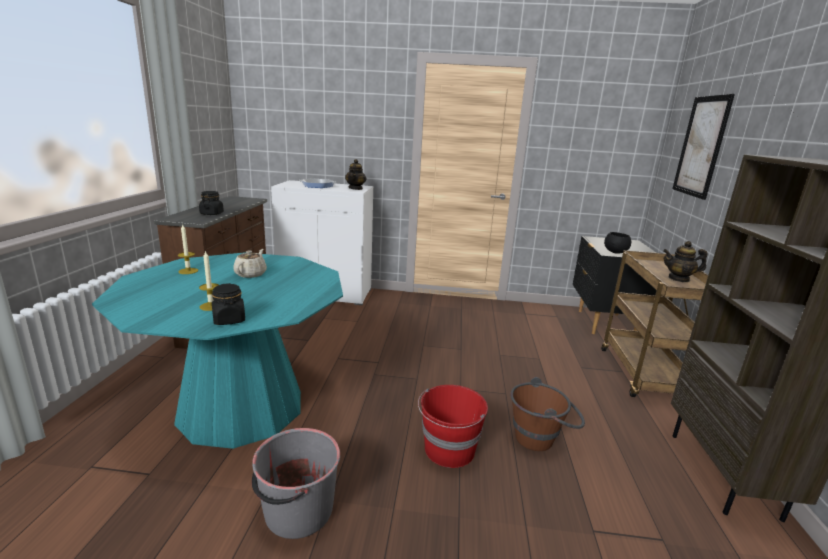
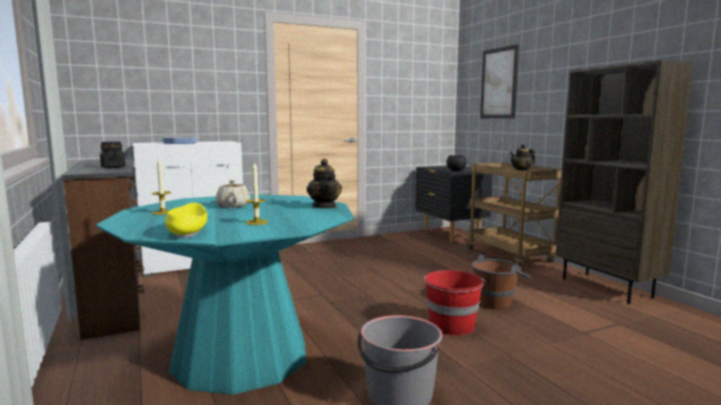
camera: 30 degrees left, 10 degrees down
black jar [212,283,245,325] -> none
teapot [345,159,366,190] -> teapot moved to [307,159,342,208]
none -> yellow bowl [165,203,207,238]

